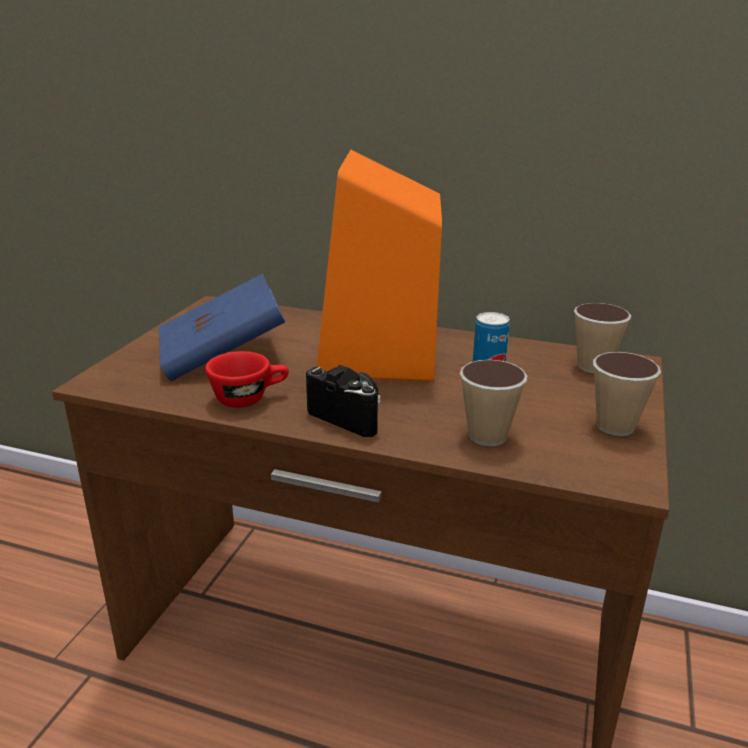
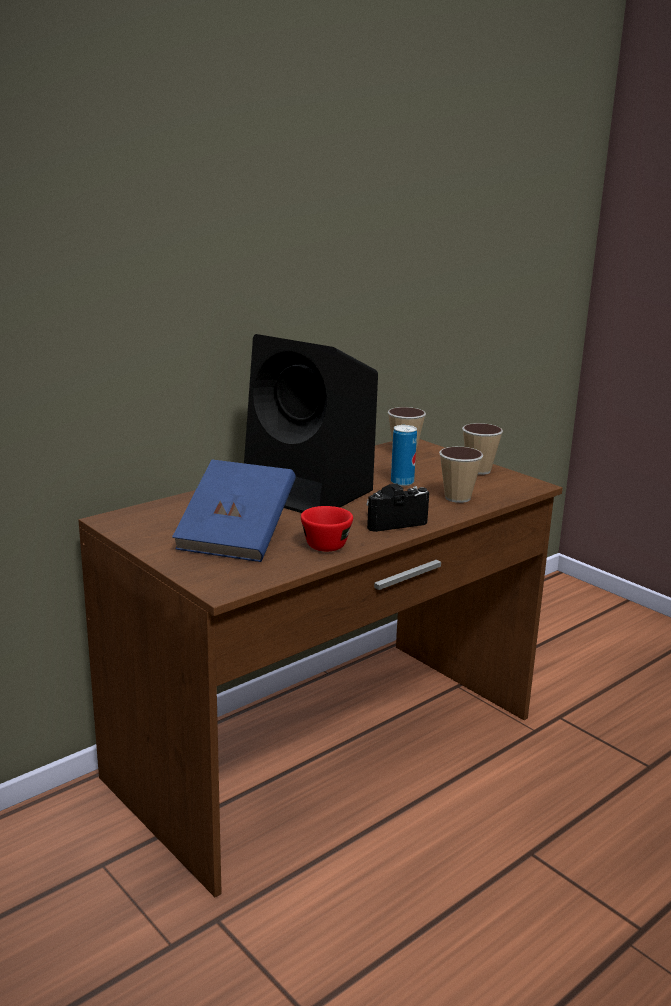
camera: 60 degrees left, 5 degrees down
orange speaker [317,150,442,381] -> black speaker [244,334,378,513]

